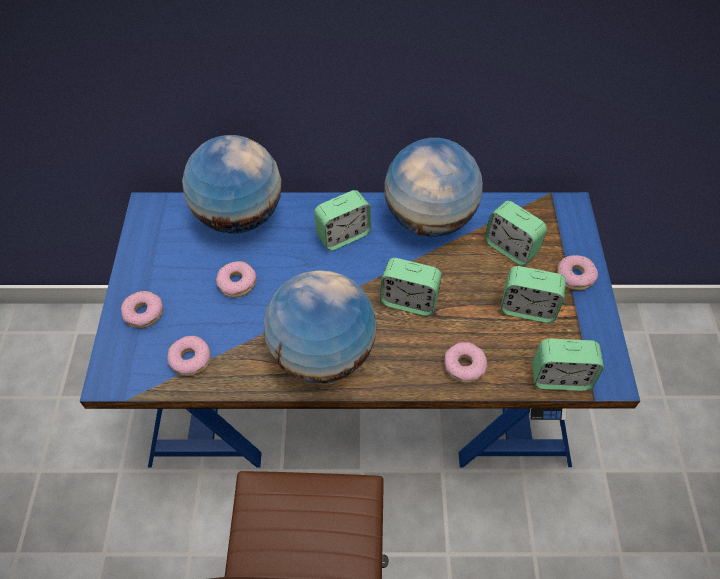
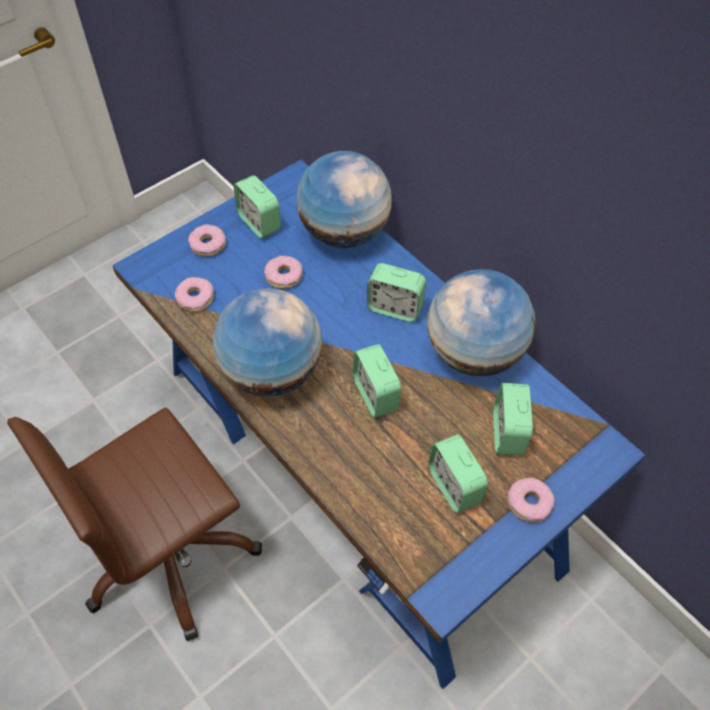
camera: 50 degrees right, 0 degrees up
donut [444,342,487,383] -> none
alarm clock [532,339,604,391] -> alarm clock moved to [234,175,281,239]

